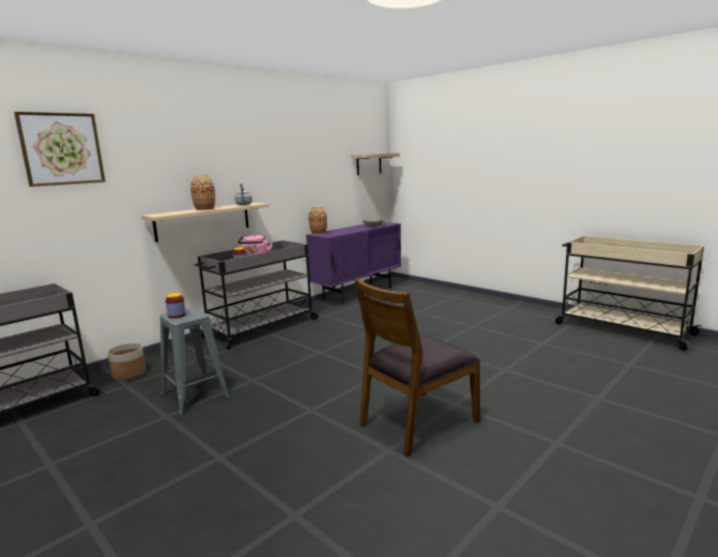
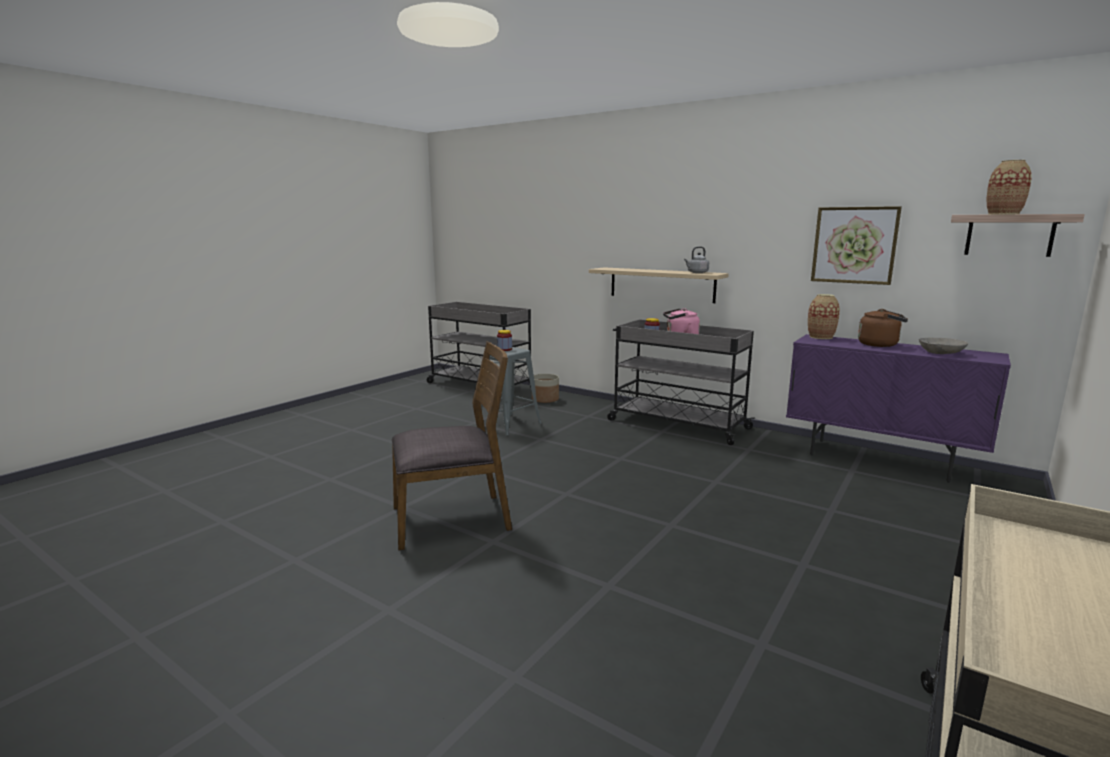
camera: 80 degrees right, 0 degrees up
picture [14,112,105,187] -> picture moved to [811,206,902,285]
vase [191,175,215,211] -> vase moved to [987,160,1032,215]
brown chair [355,278,481,457] -> brown chair turned 120 degrees clockwise [392,341,512,550]
none -> brown kettle [858,309,908,347]

